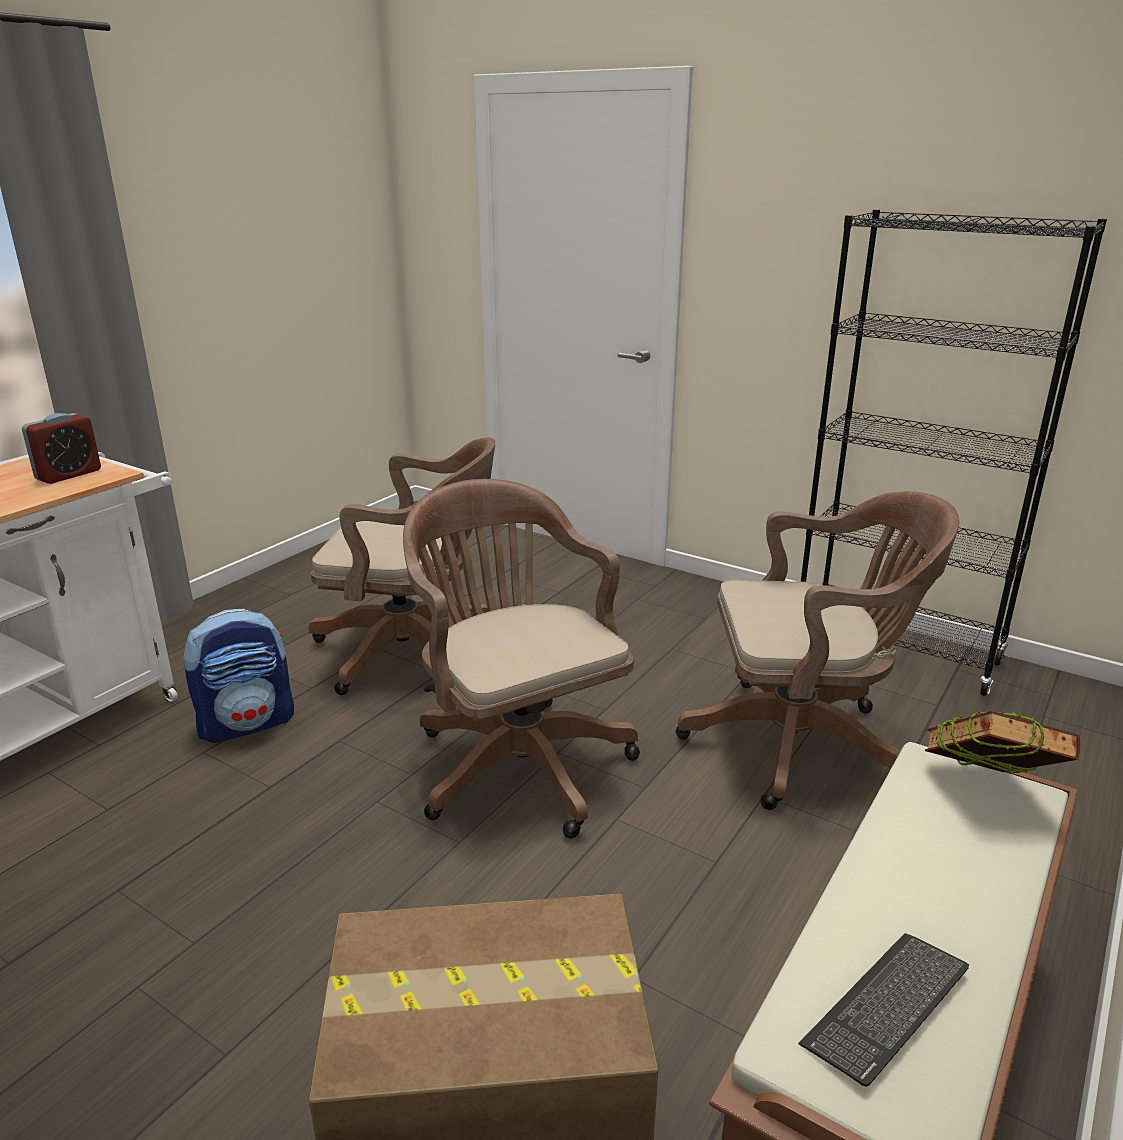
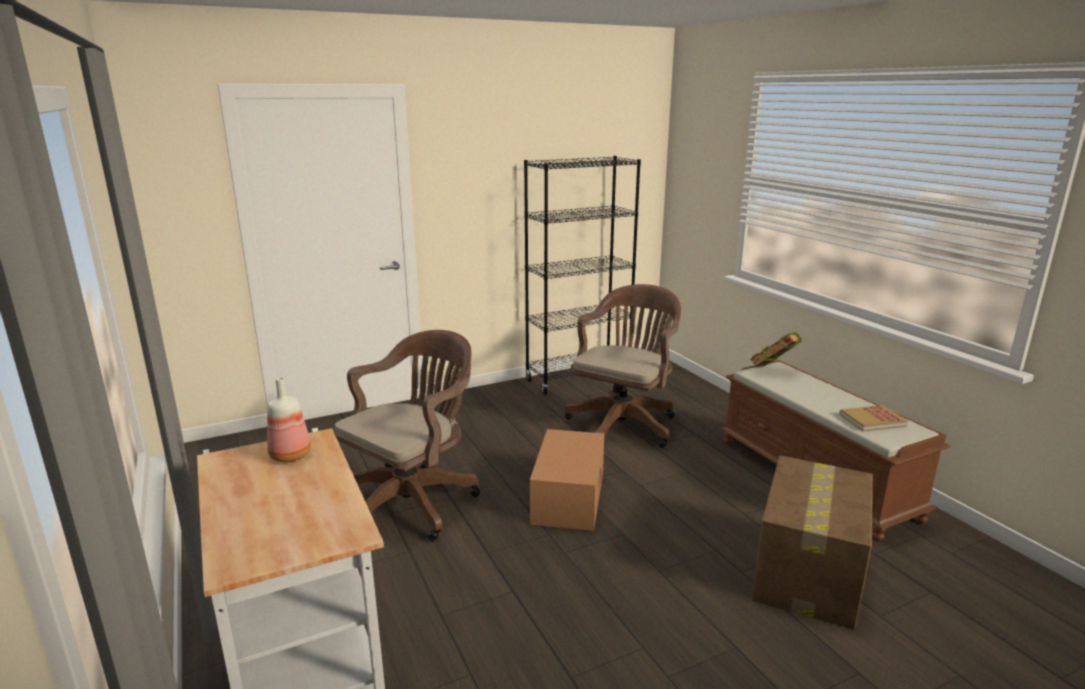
camera: 60 degrees left, 5 degrees down
alarm clock [22,413,101,484] -> bottle [267,377,311,462]
backpack [183,609,294,742] -> none
brown office chair [403,479,640,838] -> cardboard box [530,429,604,531]
keyboard [798,933,969,1087] -> book [840,405,908,432]

